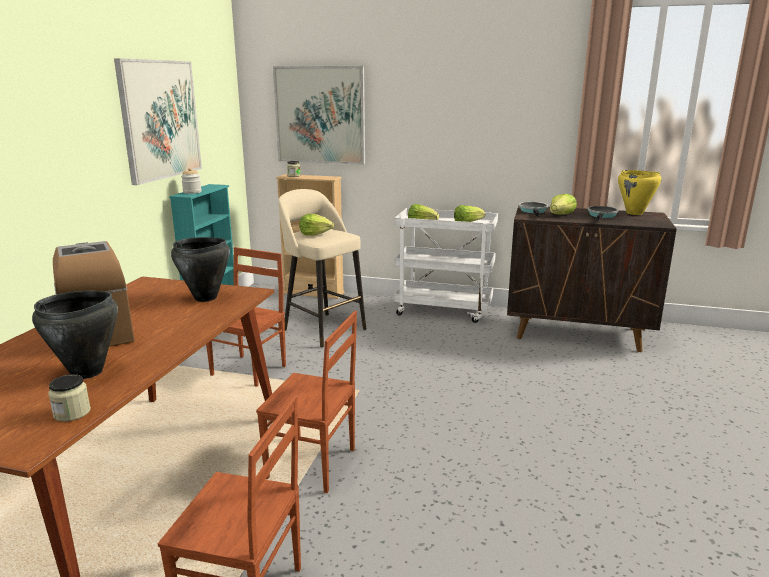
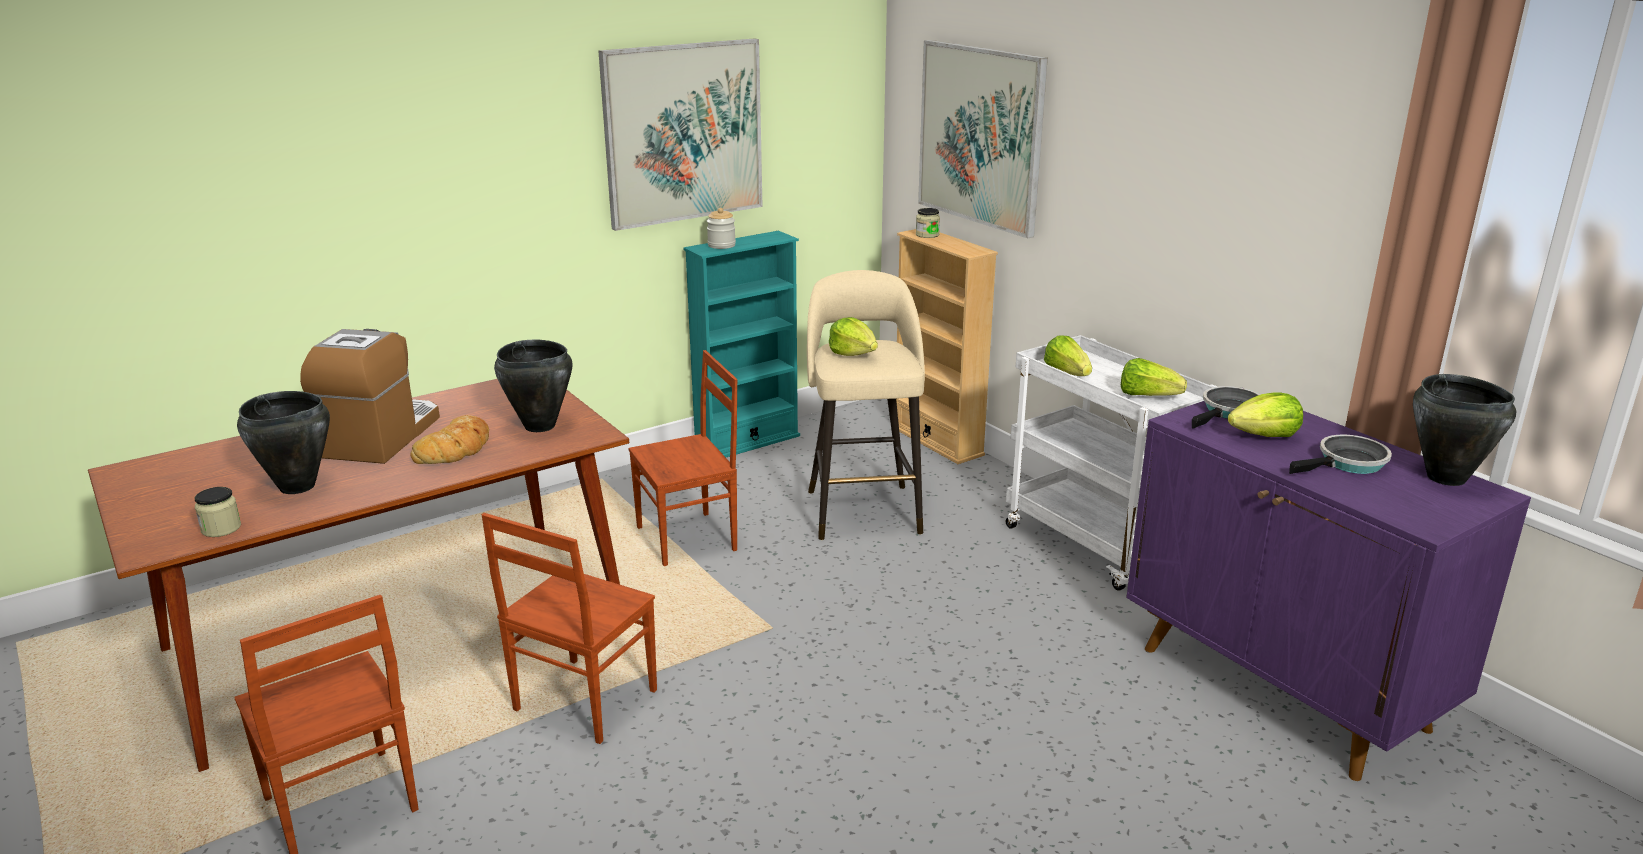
camera: 40 degrees right, 5 degrees up
brown chair [256,311,357,493] -> brown chair turned 60 degrees clockwise [481,513,657,744]
brown cabinet [507,206,677,352] -> purple cabinet [1126,401,1531,781]
yellow cooking pot [618,170,662,215] -> black cooking pot [1413,374,1516,486]
none -> bread [410,415,489,464]

